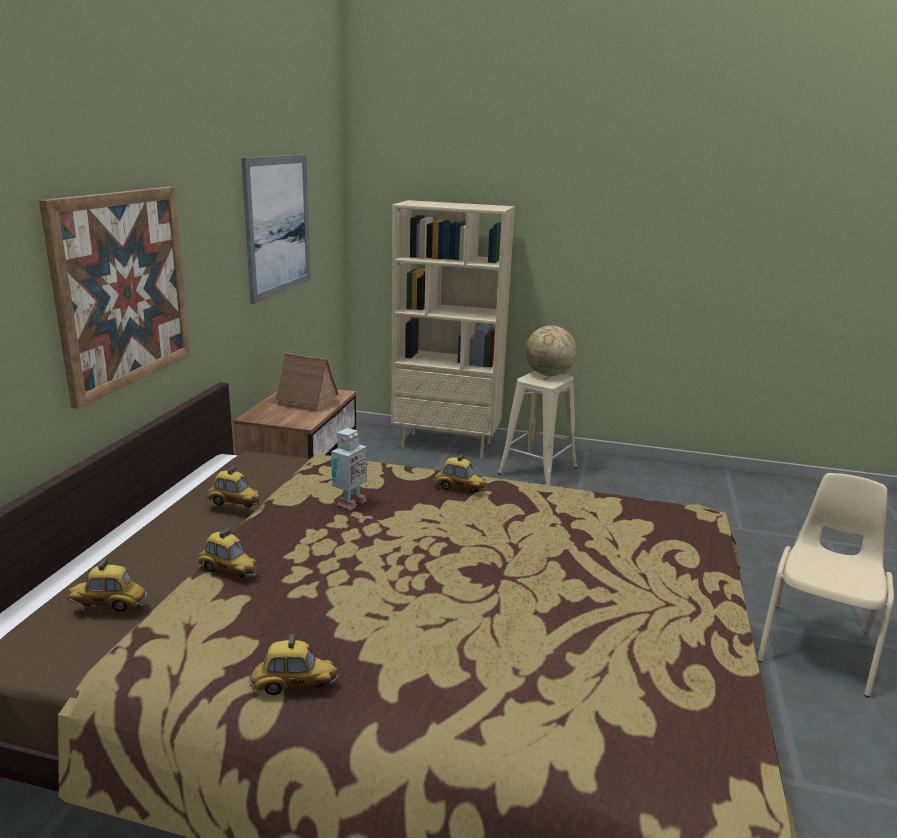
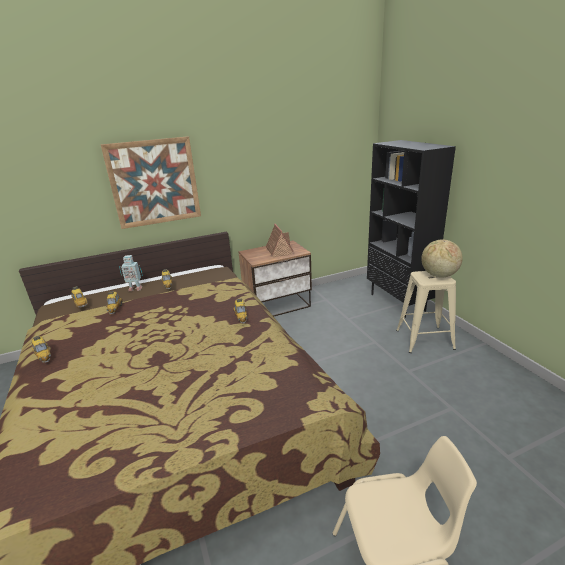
camera: 55 degrees right, 5 degrees up
picture [241,155,311,304] -> none
toy robot [331,428,367,510] -> toy robot moved to [119,255,143,291]
beige bookcase [391,200,515,458] -> black bookcase [367,140,456,318]

